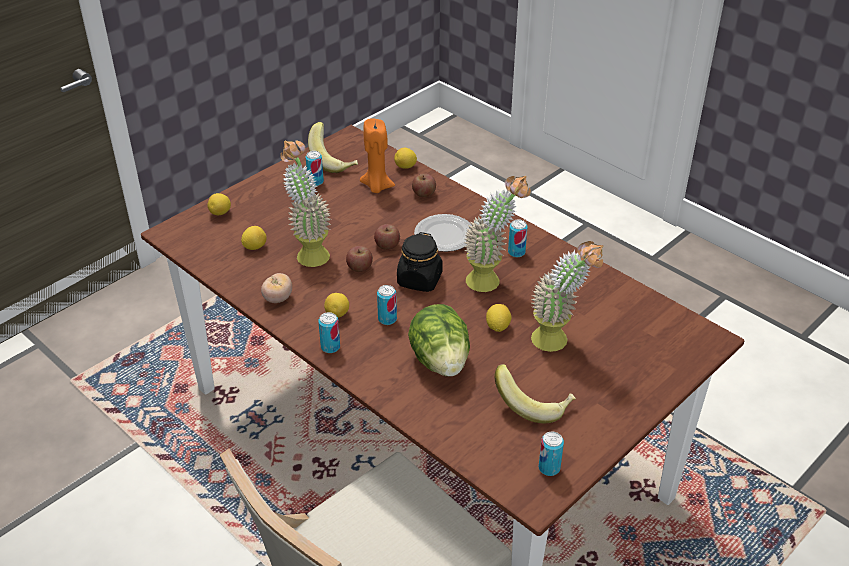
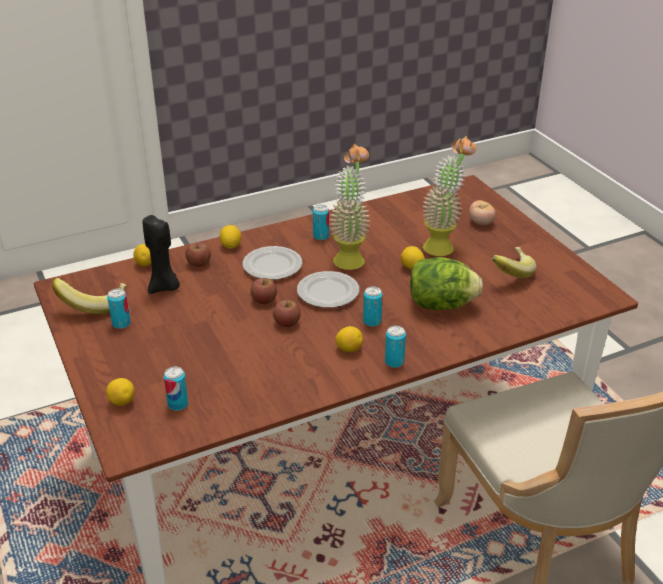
camera: 70 degrees left, 5 degrees down
lemon [241,226,267,250] -> lemon moved to [220,225,241,249]
tomato [261,273,292,303] -> tomato moved to [469,200,496,225]
potted plant [280,140,331,267] -> none
orange candle [360,119,395,193] -> black candle [143,215,180,294]
black jar [397,232,442,292] -> plate [297,271,359,308]
can [539,431,564,476] -> can moved to [164,366,188,411]

